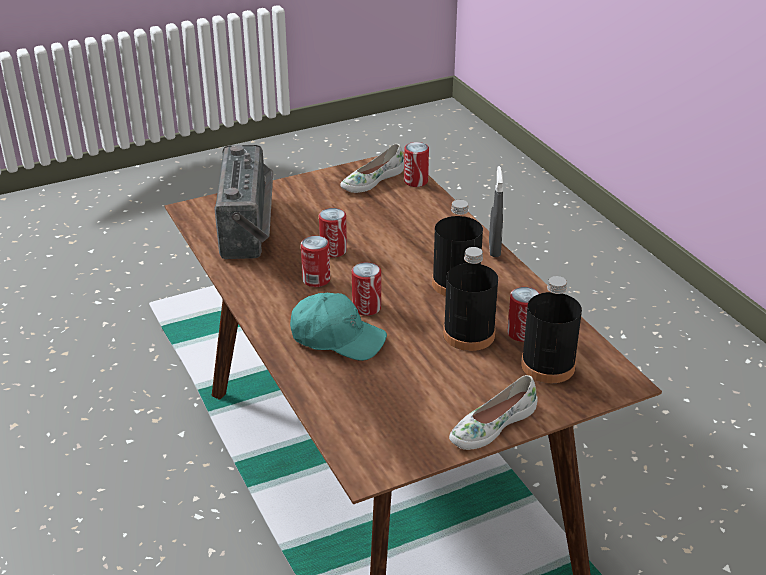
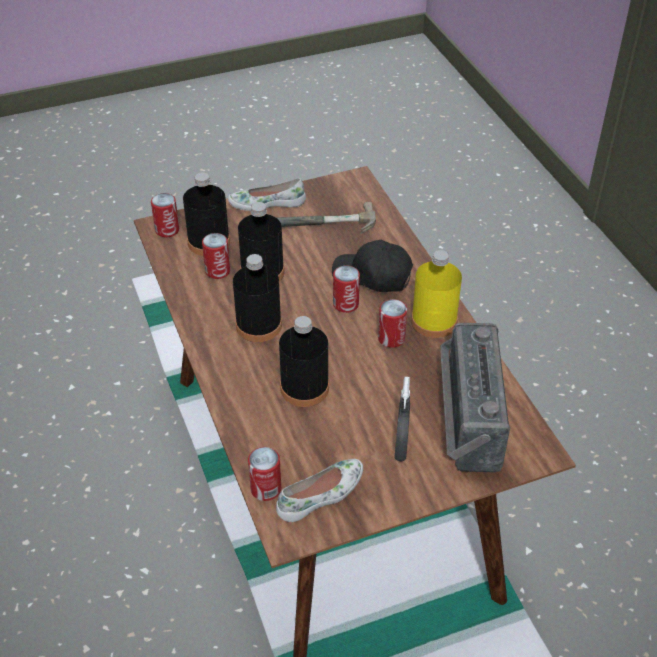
camera: 175 degrees left, 10 degrees up
turquoise cap [290,293,387,361] -> black cap [332,240,413,292]
can [319,208,347,257] -> can moved to [151,193,179,237]
white shoe [449,375,538,450] -> white shoe turned 150 degrees counterclockwise [228,178,306,211]
grey spray bottle [489,166,503,257] -> grey spray bottle moved to [394,377,410,462]
none -> hammer [276,202,376,234]
none -> black bottle [279,316,329,407]
none -> yellow bottle [411,250,462,338]

